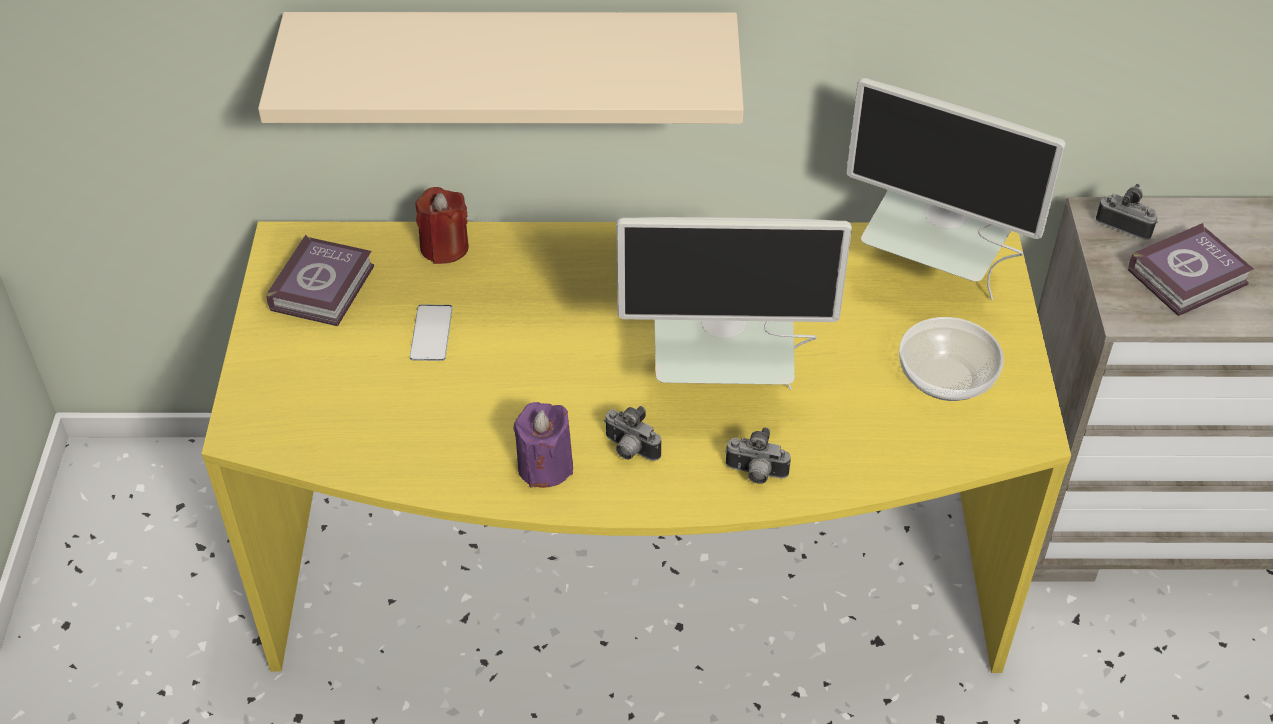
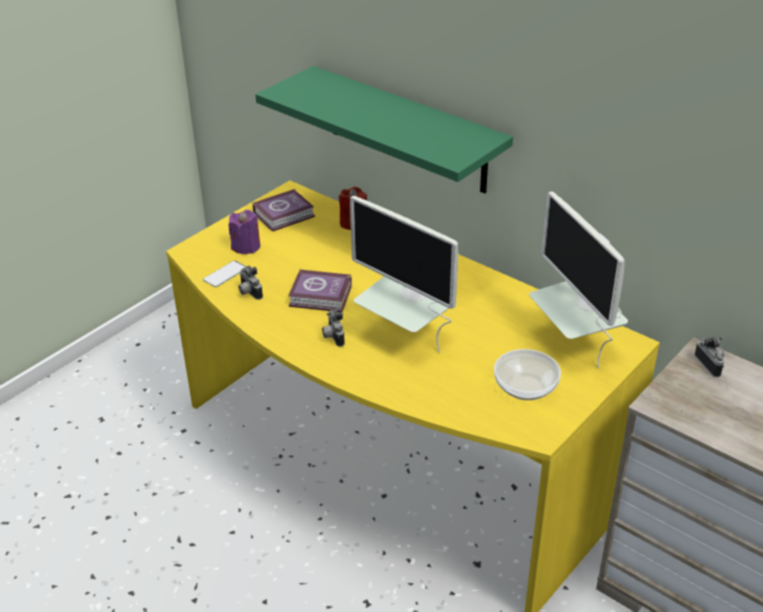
camera: 40 degrees right, 10 degrees down
beige shelf [258,12,744,124] -> green shelf [255,66,513,193]
phone [410,304,453,361] -> phone moved to [203,260,246,287]
purple candle [514,402,573,488] -> purple candle moved to [229,210,260,254]
camera [725,427,791,484] -> camera moved to [238,266,263,300]
book [1128,223,1254,316] -> book moved to [288,269,352,312]

